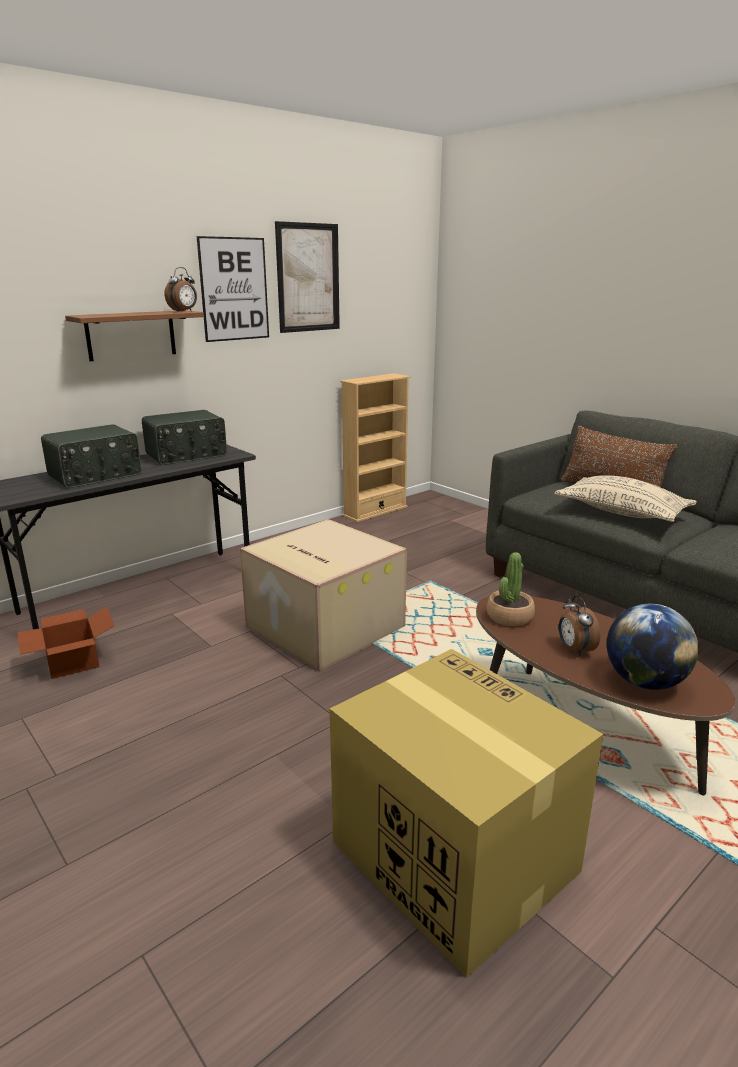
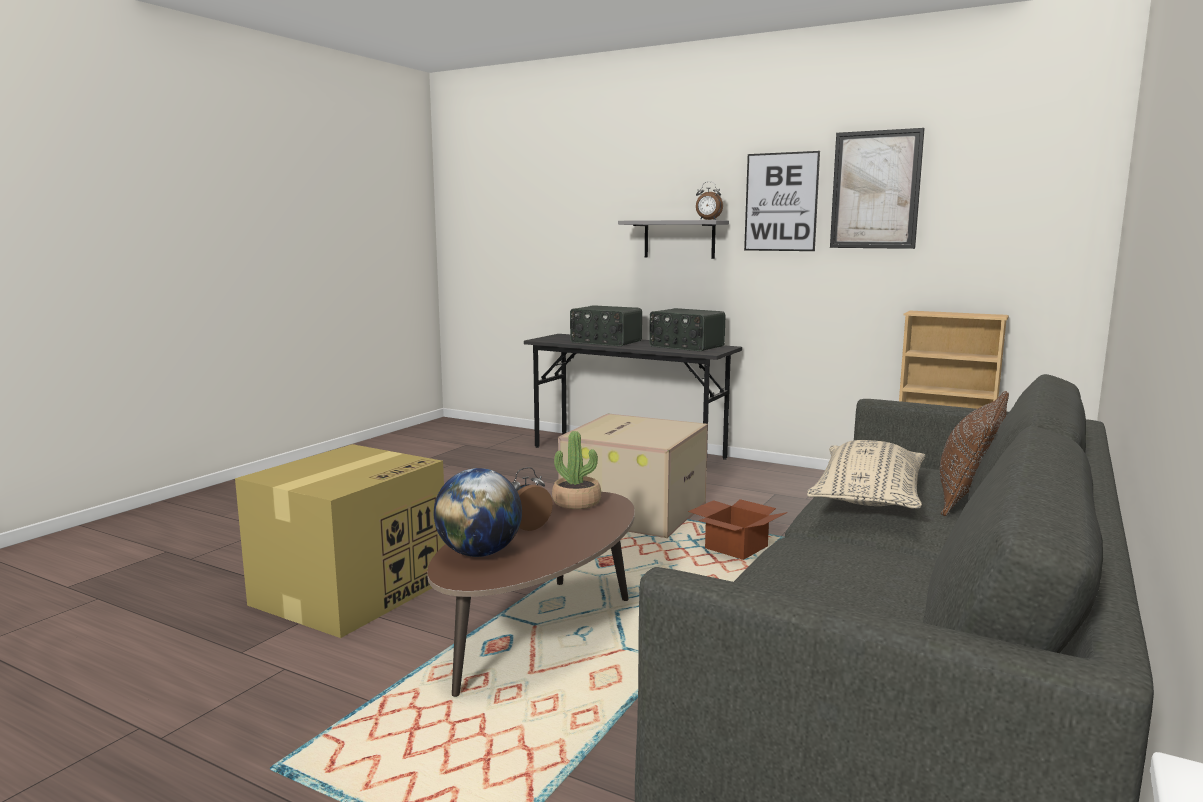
camera: 70 degrees right, 10 degrees down
cardboard box [17,607,115,679] -> cardboard box moved to [688,499,788,560]
brown shelf [65,310,204,361] -> grey shelf [618,220,729,259]

